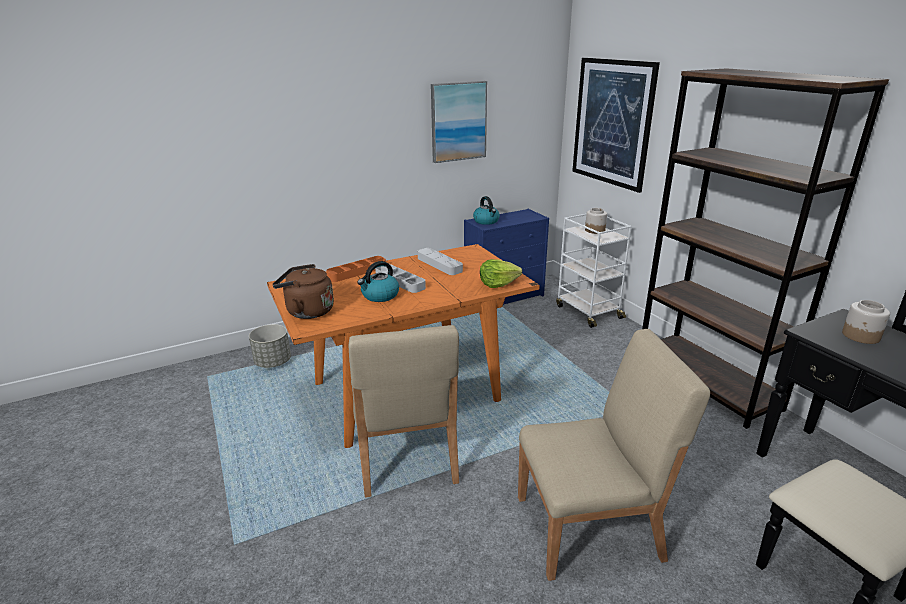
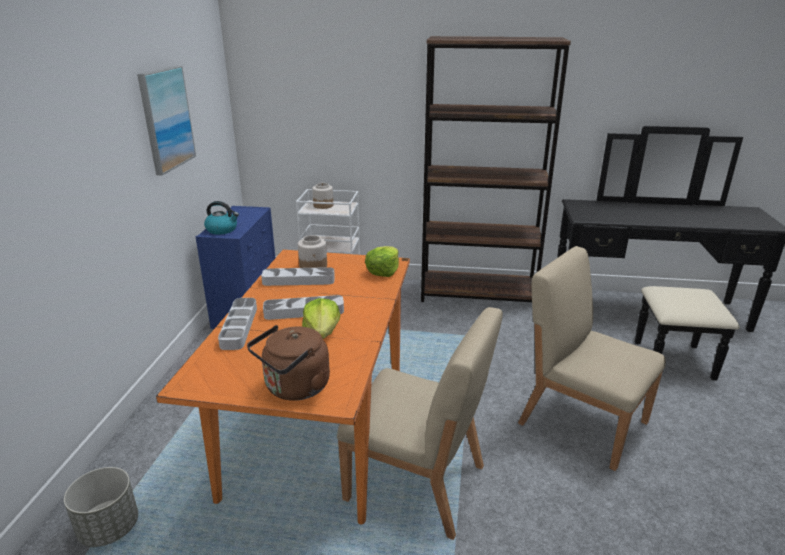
camera: 55 degrees left, 0 degrees up
orange tray [326,256,386,282] -> grey tray [218,298,257,350]
kettle [357,261,399,302] -> lettuce [302,298,340,339]
beige chair [518,329,710,581] -> beige chair turned 75 degrees counterclockwise [518,246,666,471]
picture [572,58,660,193] -> none
jar [842,300,890,344] -> jar moved to [298,235,327,268]

